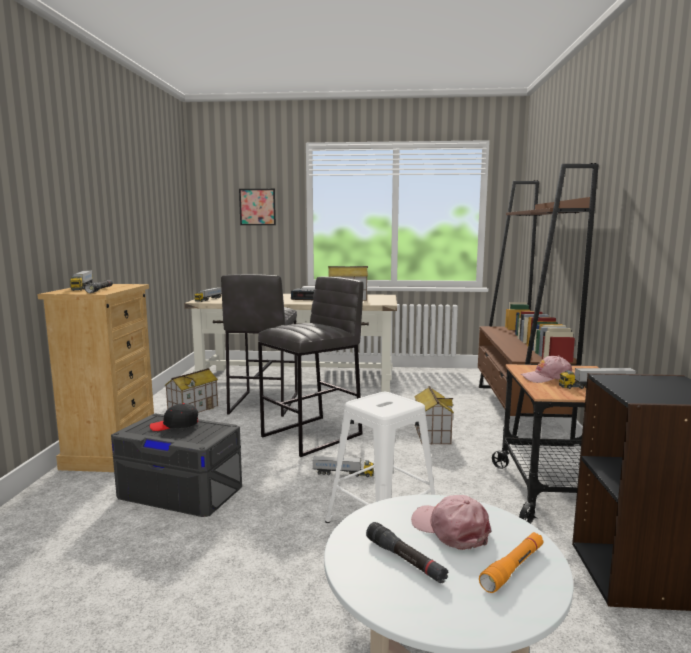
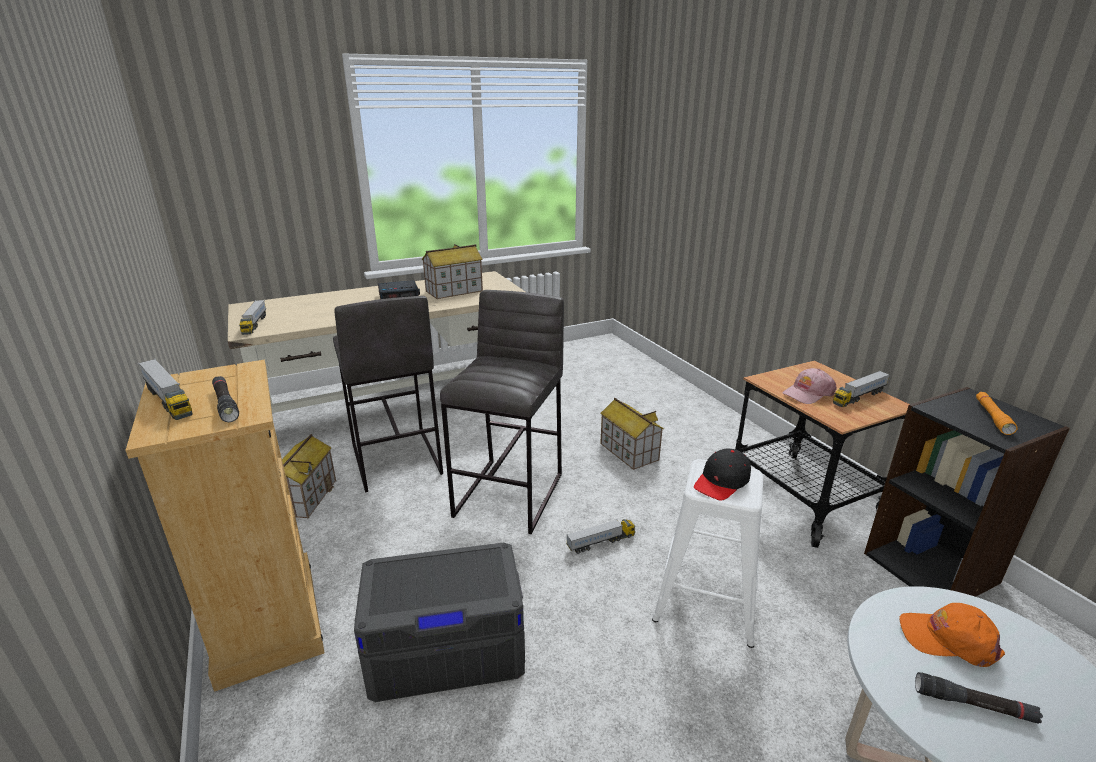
camera: 30 degrees left, 15 degrees up
black cap [149,403,198,431] -> black cap moved to [694,449,751,501]
picture [239,189,276,225] -> none
pink cap [411,495,492,550] -> orange cap [900,603,1005,667]
brown bookcase [478,163,599,447] -> none
orange flashlight [479,532,543,593] -> orange flashlight moved to [976,392,1018,435]

